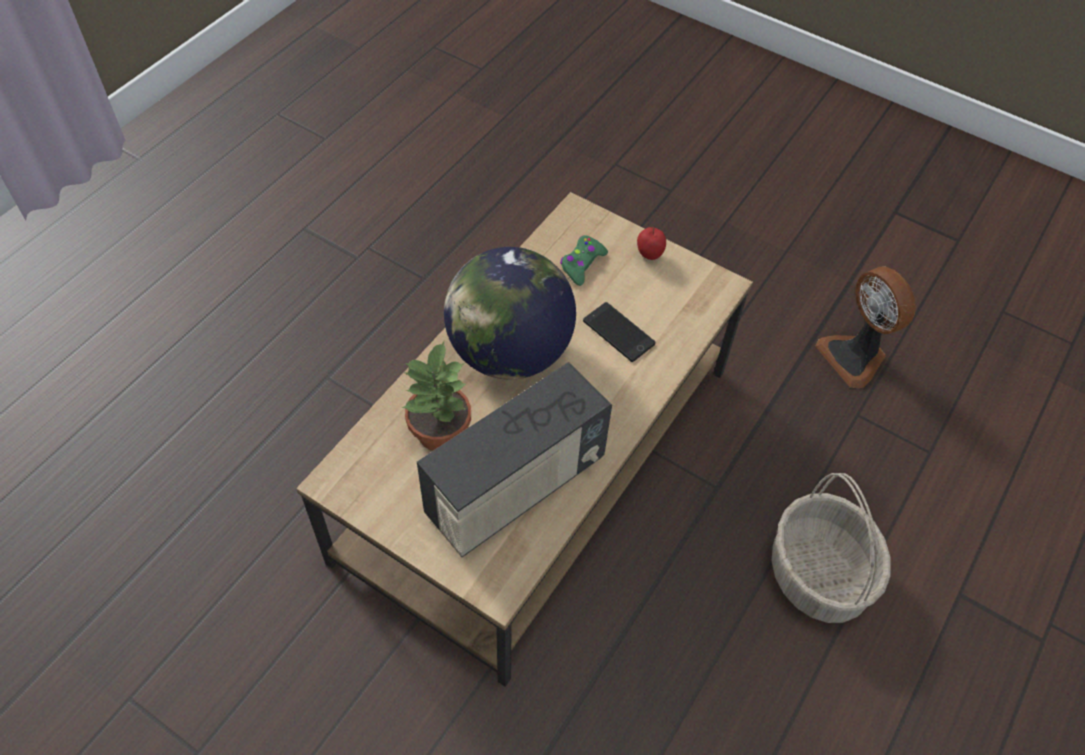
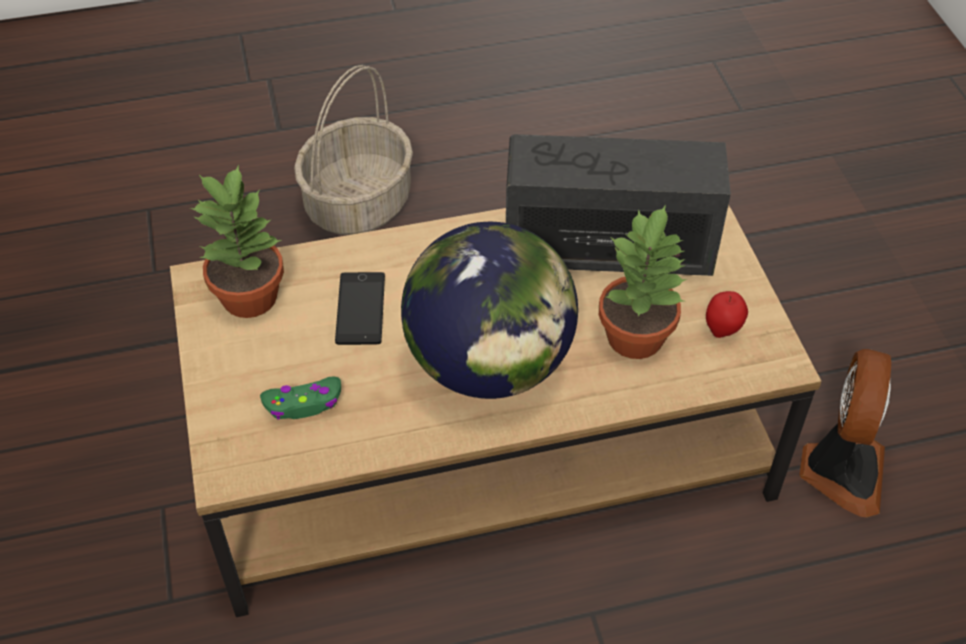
camera: 135 degrees left, 5 degrees down
apple [637,227,666,260] -> apple moved to [706,291,748,338]
fan [815,266,916,389] -> fan moved to [800,349,891,517]
none -> potted plant [190,165,284,318]

